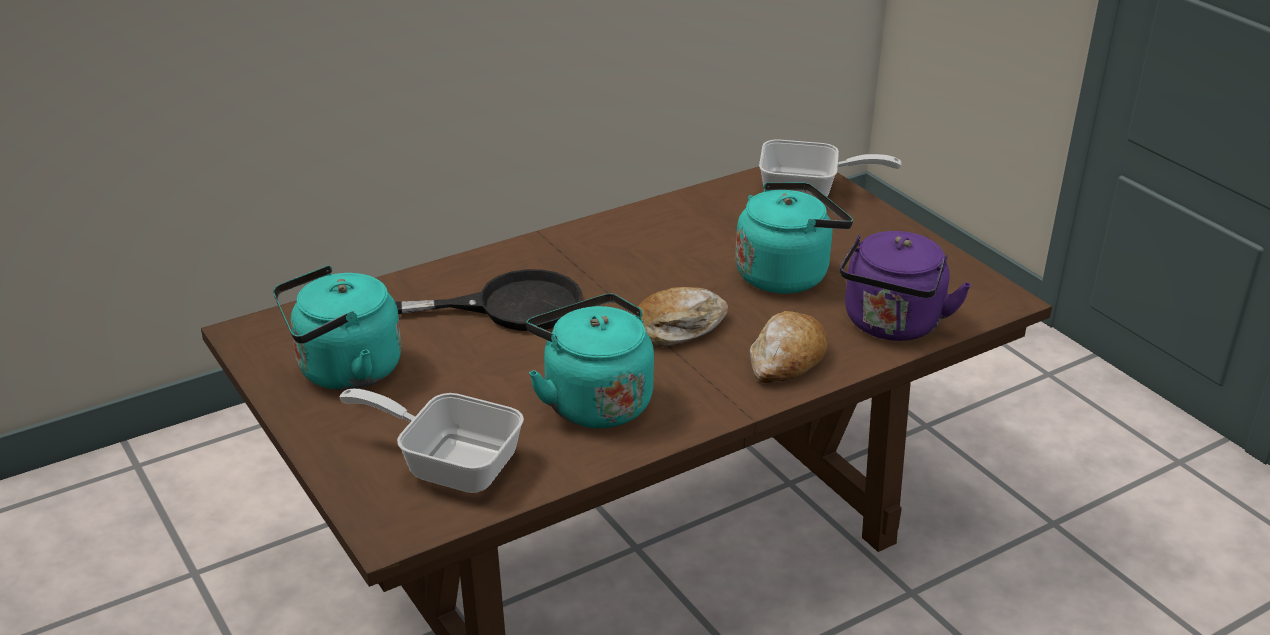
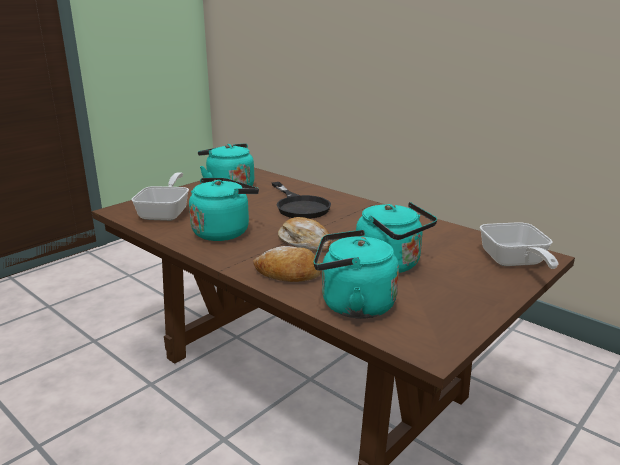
camera: 75 degrees right, 10 degrees down
purple kettle [840,231,972,341] -> turquoise kettle [314,230,399,319]

